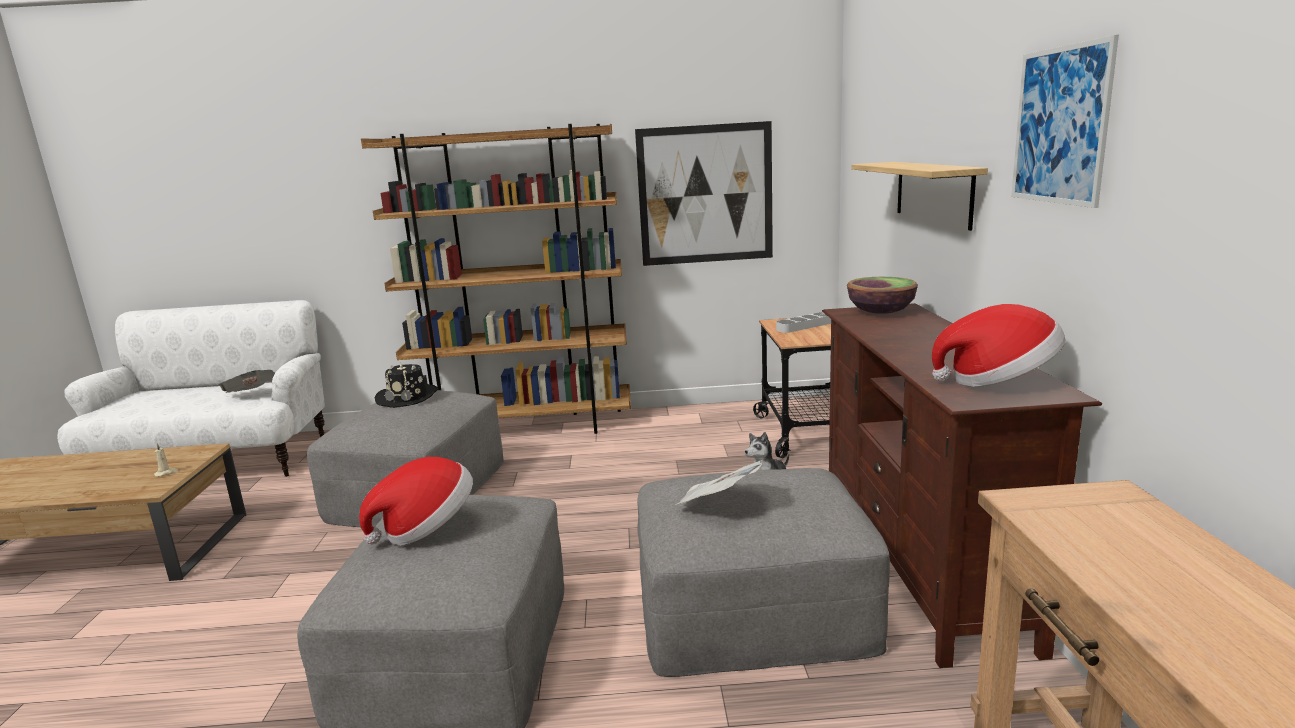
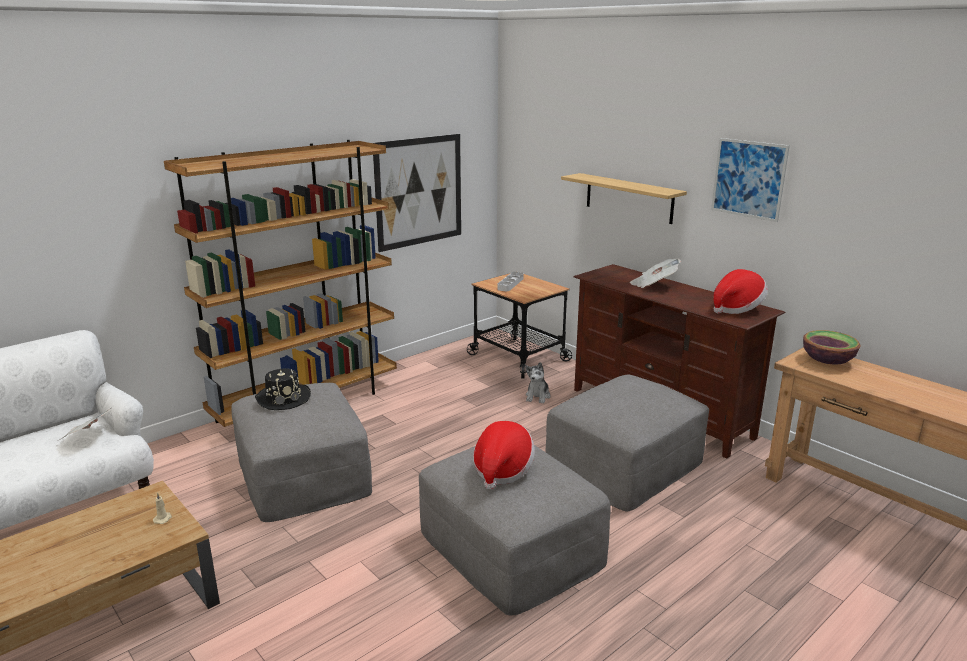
camera: 40 degrees left, 5 degrees up
newspaper [676,460,762,505] -> newspaper moved to [630,259,681,288]
bowl [847,277,918,314] -> bowl moved to [803,330,860,364]

